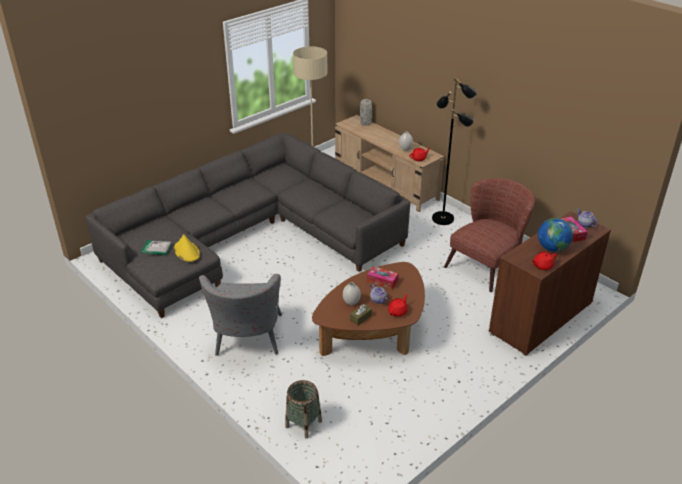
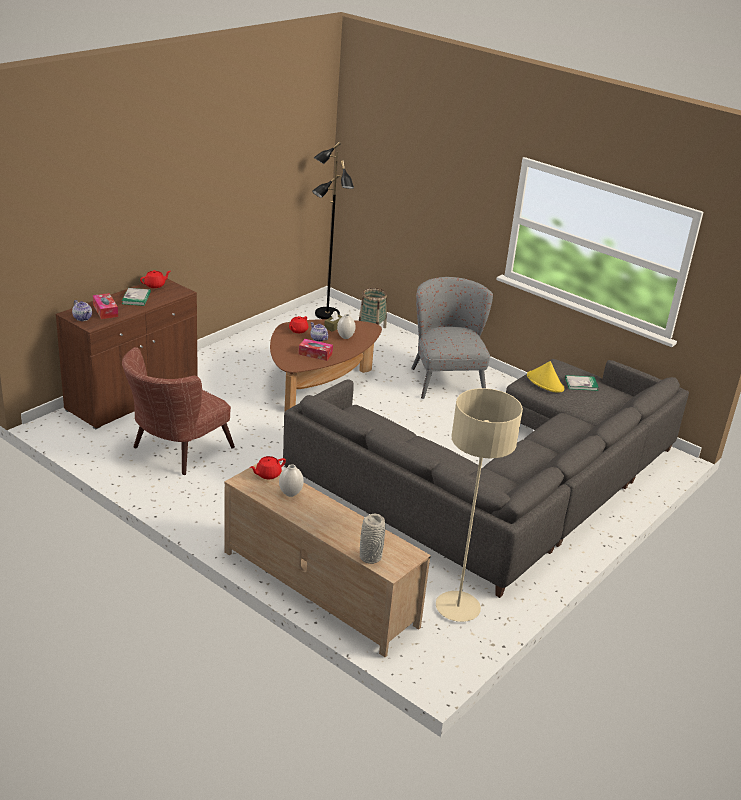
camera: 170 degrees right, 5 degrees down
black floor lamp [432,77,477,225] -> black floor lamp moved to [312,142,354,319]
globe [538,218,573,252] -> book [122,288,151,306]

